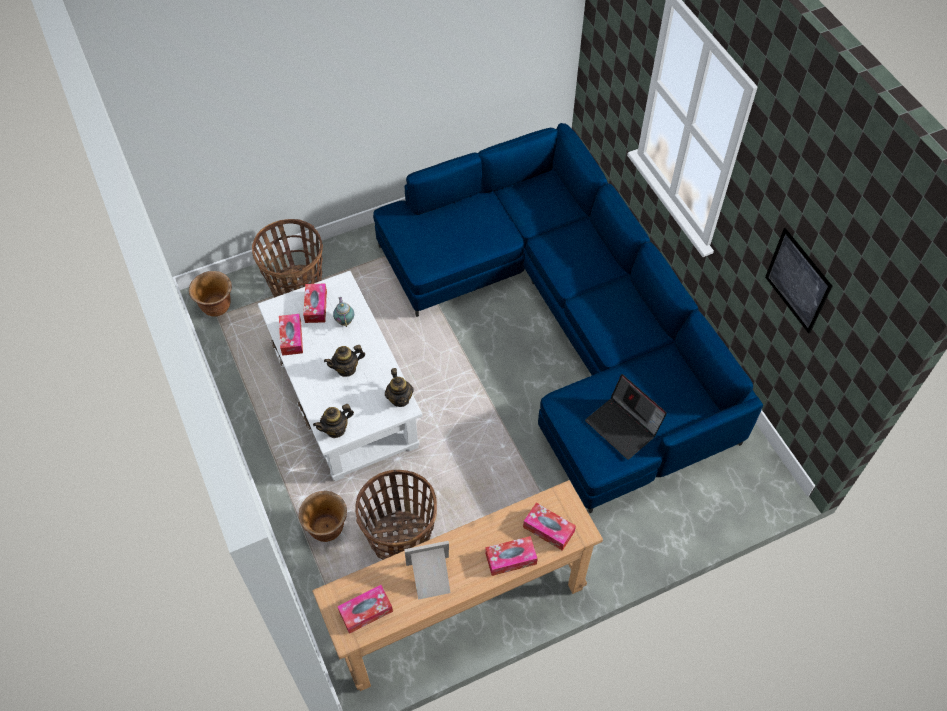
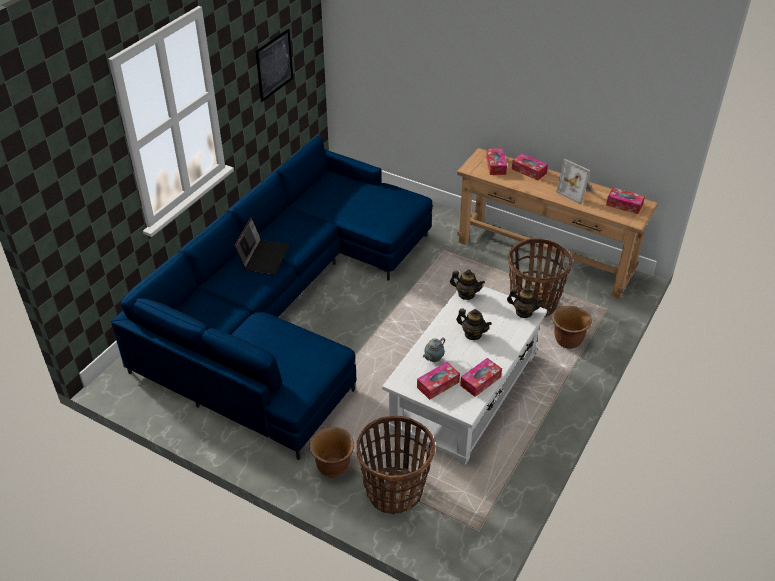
camera: 125 degrees left, 15 degrees down
brown planter [189,271,232,317] -> brown planter moved to [309,427,354,478]
teapot [385,368,414,407] -> teapot turned 75 degrees clockwise [450,269,485,300]
laptop [585,374,667,460] -> laptop moved to [234,216,290,275]

